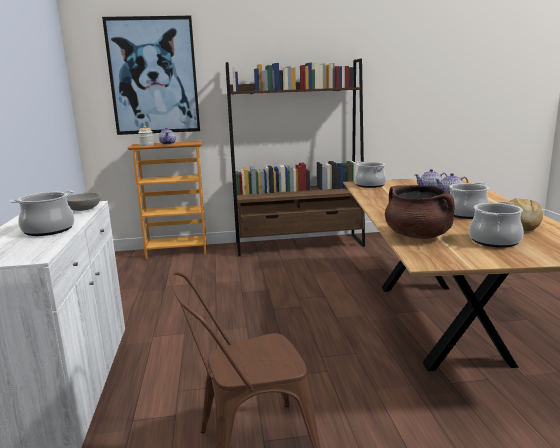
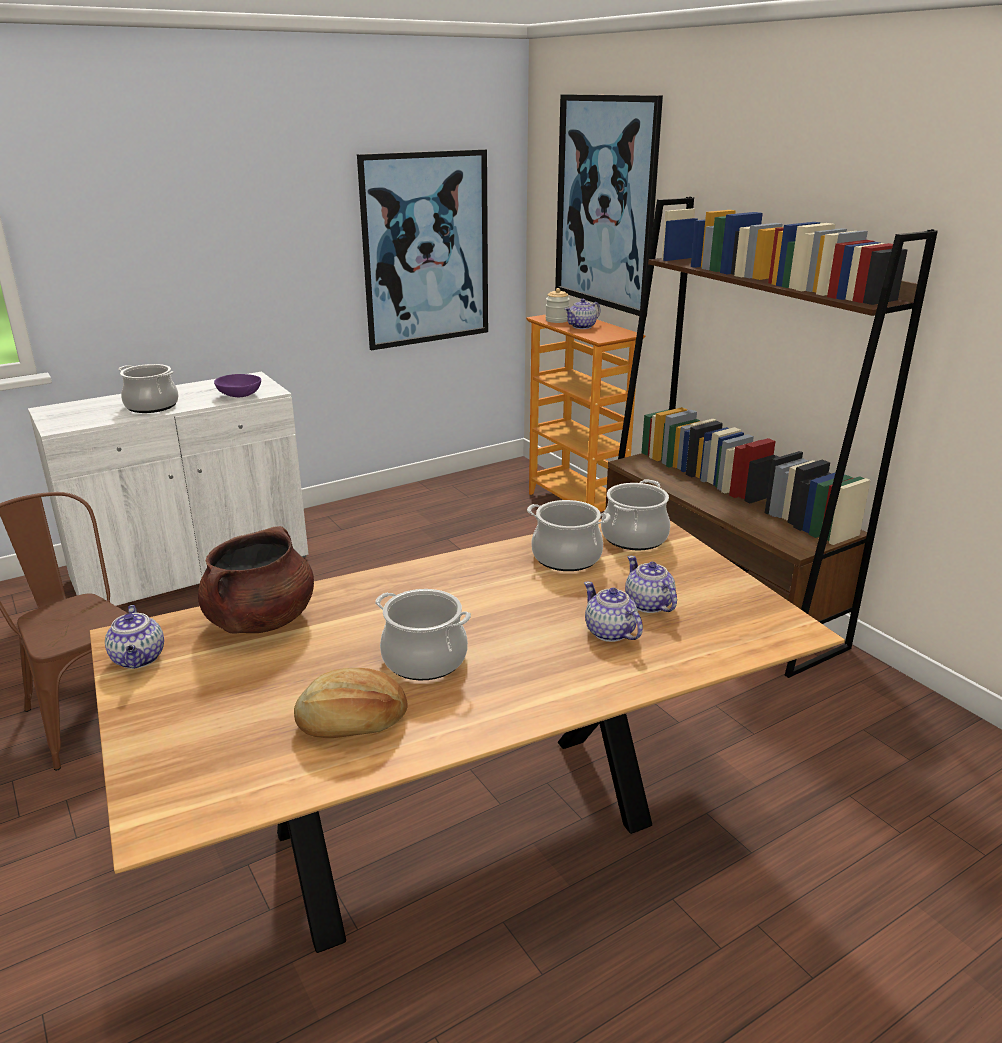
camera: 65 degrees right, 10 degrees up
grey bowl [66,193,101,211] -> purple bowl [214,374,261,397]
cooking pot [469,201,524,248] -> cooking pot moved to [527,500,610,571]
none -> teapot [105,605,164,669]
none -> picture [357,149,488,350]

